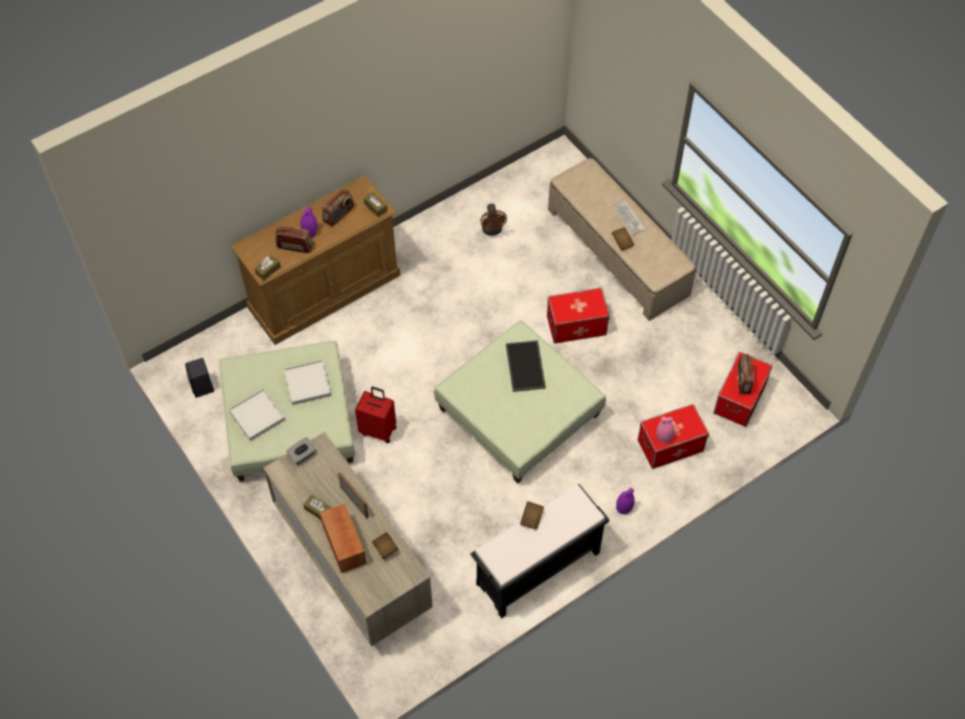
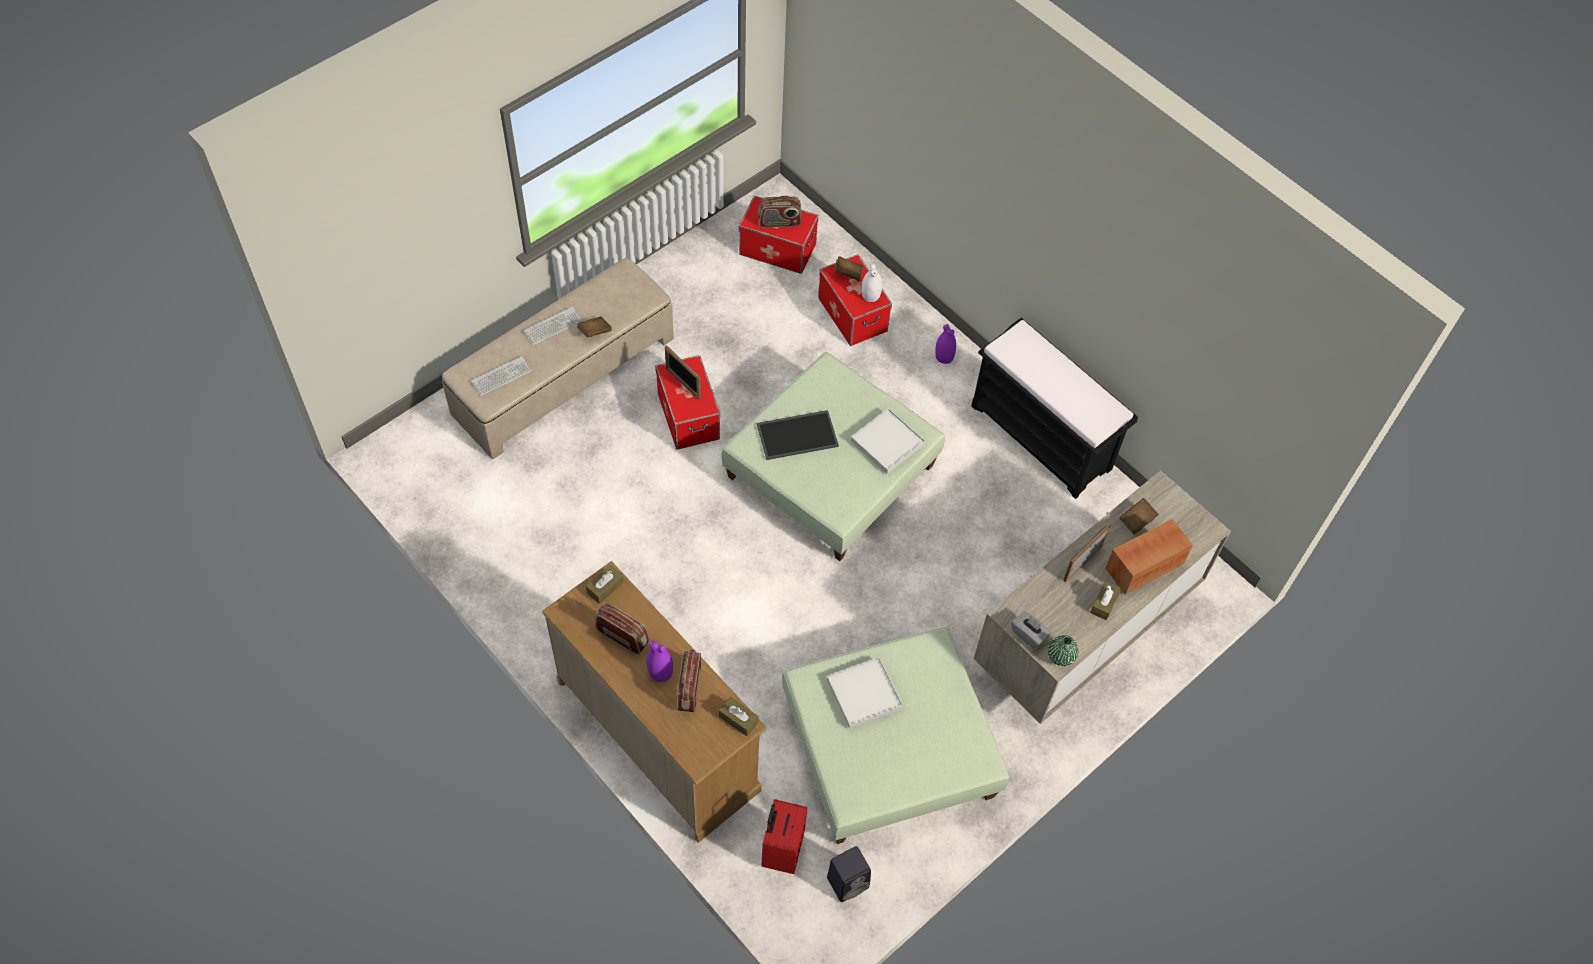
camera: 100 degrees left, 0 degrees up
white tray [229,389,285,441] -> white tray moved to [851,408,925,474]
red suitcase [355,387,397,443] -> red suitcase moved to [761,799,807,874]
brown fan [480,204,507,236] -> none
brown book [520,501,544,530] -> brown book moved to [834,256,863,281]
pink vase [656,416,675,443] -> white vase [862,264,882,302]
none -> keyboard [471,356,531,396]
none -> picture frame [665,345,701,399]
none -> green vase [1048,635,1078,666]

